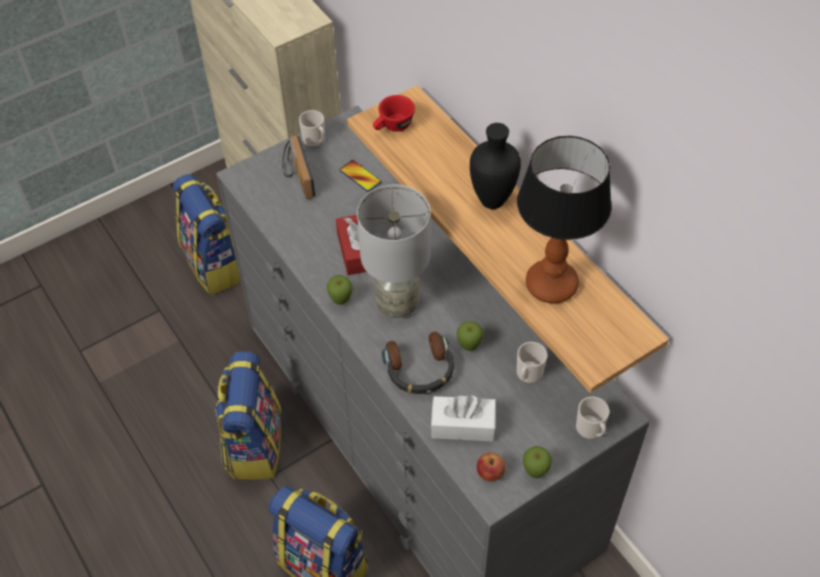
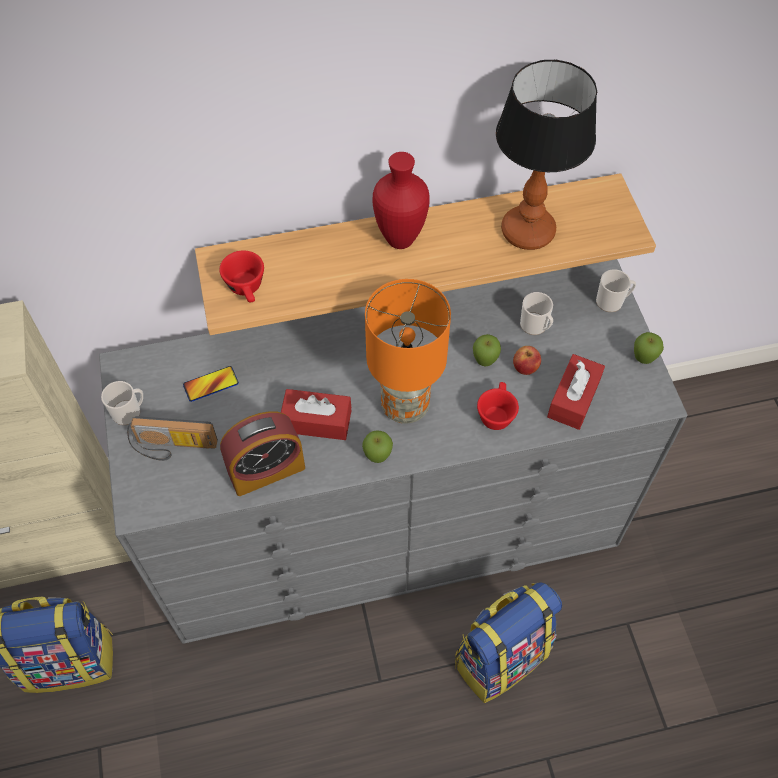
camera: 70 degrees left, 5 degrees up
backpack [215,351,281,480] -> none
grey table lamp [357,185,431,318] -> orange table lamp [365,279,451,424]
headphones [382,332,454,394] -> red cup [477,382,519,430]
white tissue box [431,395,496,442] -> red tissue box [547,354,605,430]
black vase [470,123,521,209] -> red vase [372,152,430,249]
apple [477,452,506,482] -> apple moved to [513,346,541,375]
none -> alarm clock [220,411,305,496]

